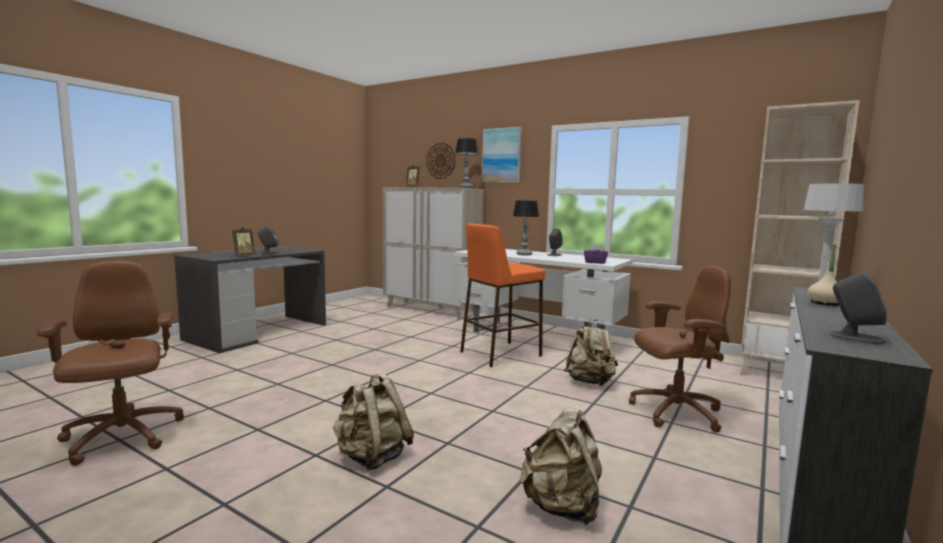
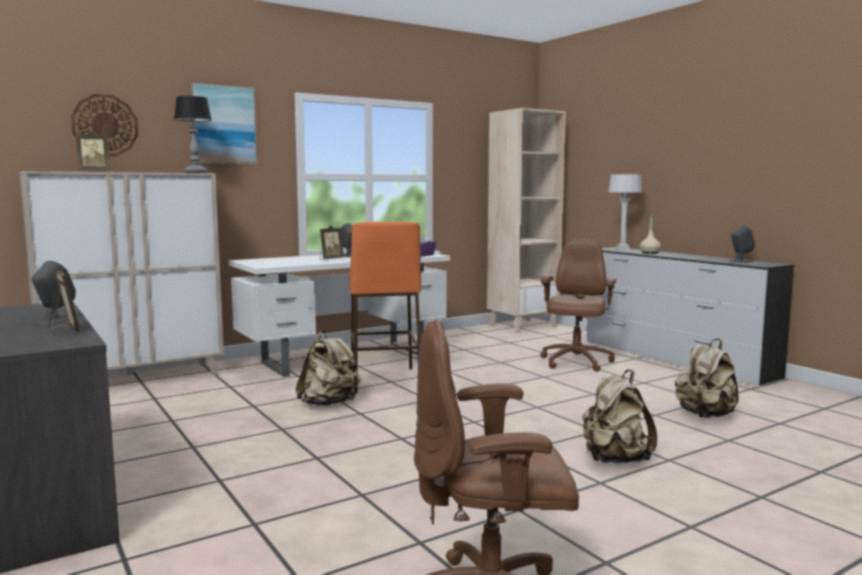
camera: 65 degrees left, 0 degrees up
table lamp [513,200,539,256] -> picture frame [320,225,344,260]
beige backpack [564,320,618,386] -> beige backpack moved to [296,330,361,406]

